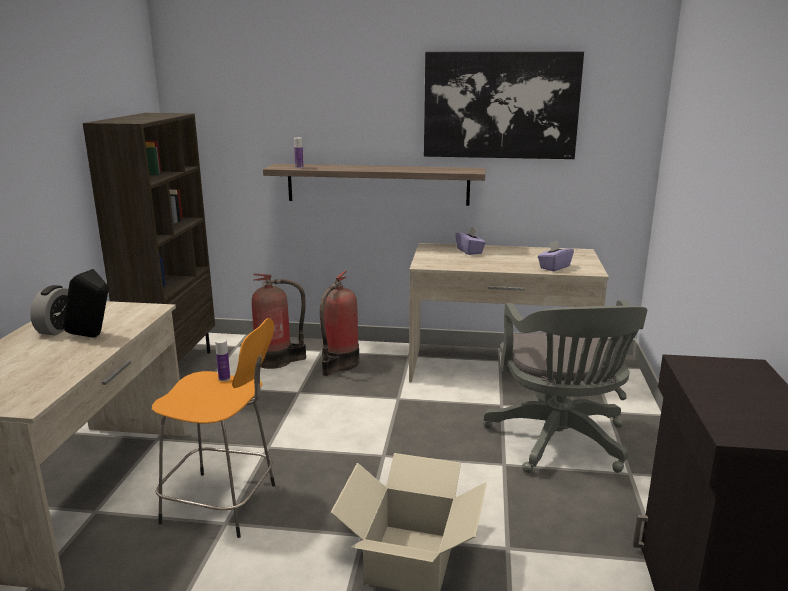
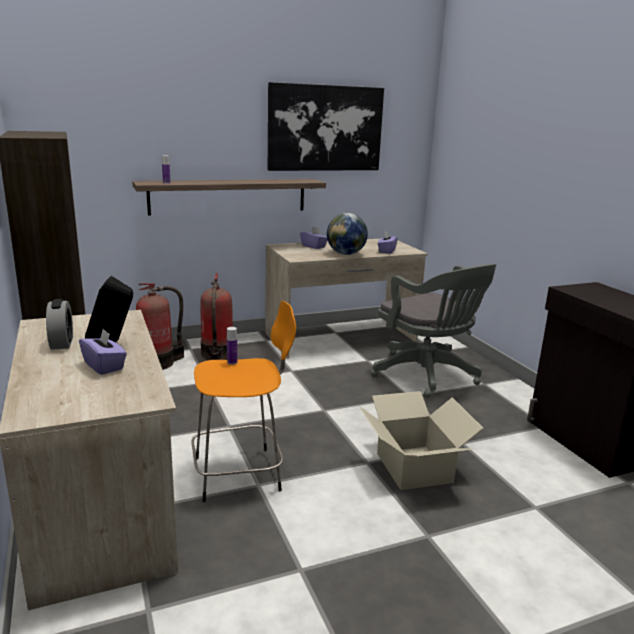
camera: 30 degrees left, 0 degrees up
none -> purple tissue box [79,329,127,375]
none -> globe [327,213,368,255]

